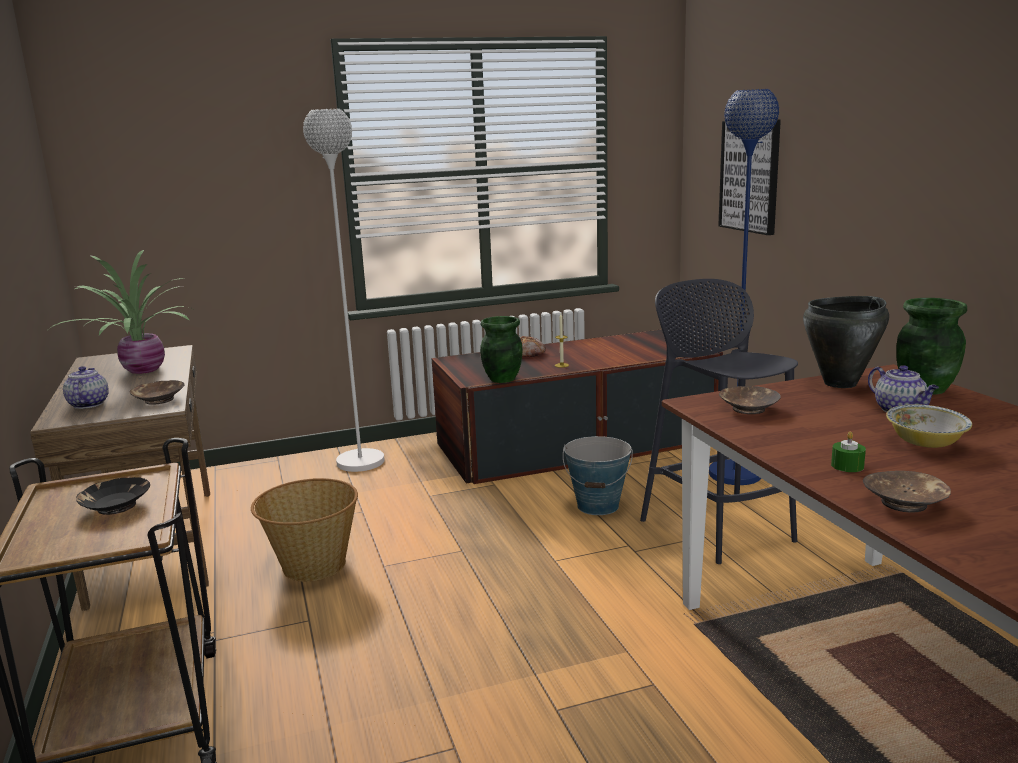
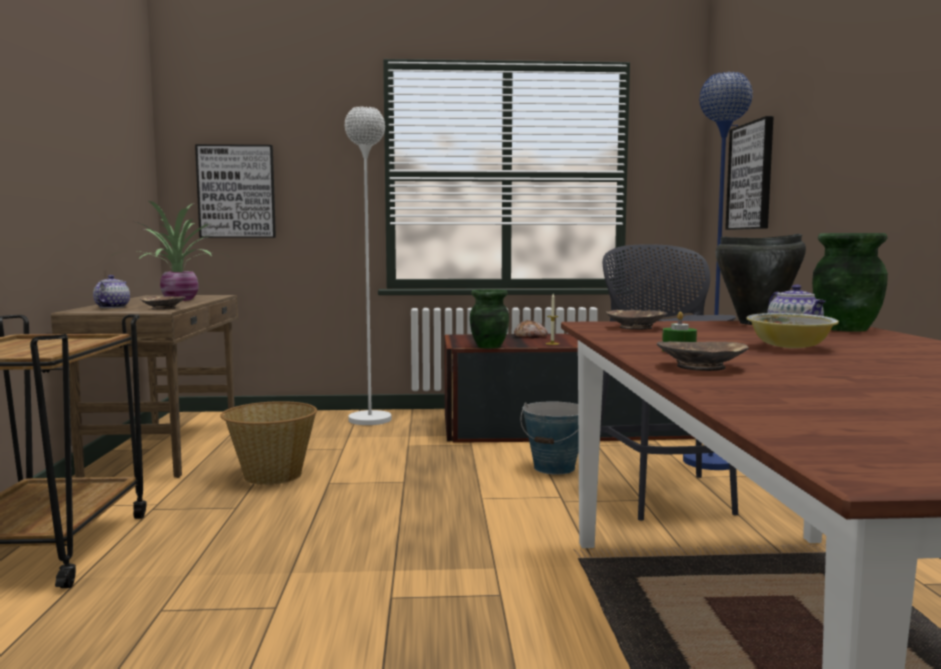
camera: 15 degrees right, 10 degrees down
black bowl [76,477,150,515] -> none
none -> picture [195,144,276,238]

